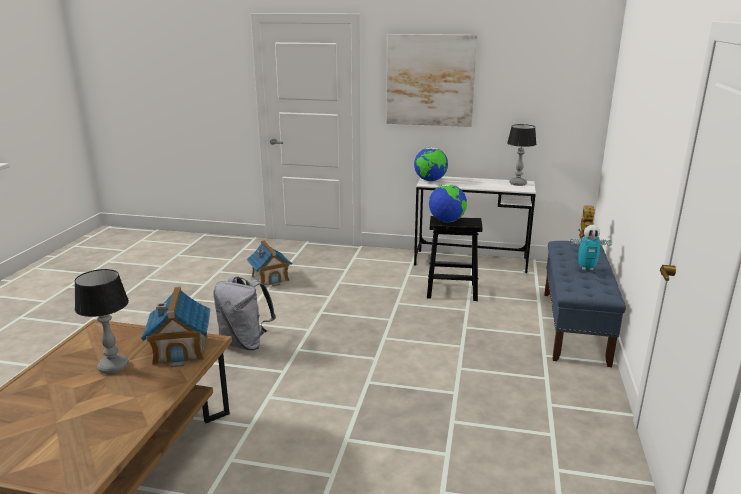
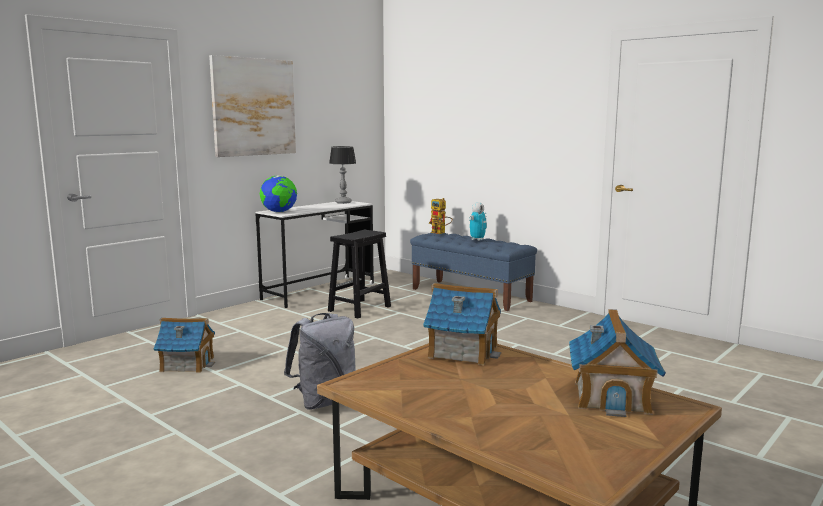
camera: 60 degrees left, 10 degrees down
table lamp [75,269,129,374] -> none
globe [429,184,467,222] -> none
none -> toy house [569,309,666,417]

